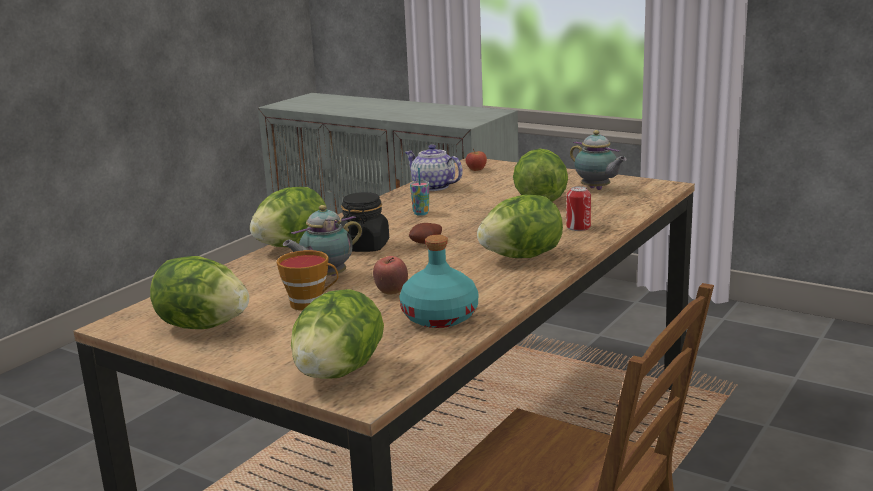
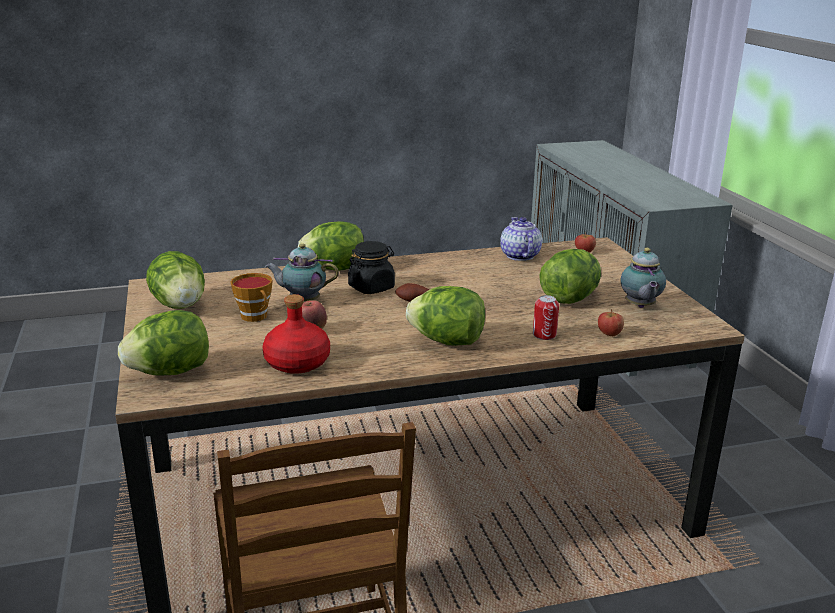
camera: 40 degrees right, 5 degrees up
turquoise bottle [400,235,478,328] -> red bottle [262,294,330,374]
cup [410,168,429,216] -> none
none -> apple [598,309,624,336]

